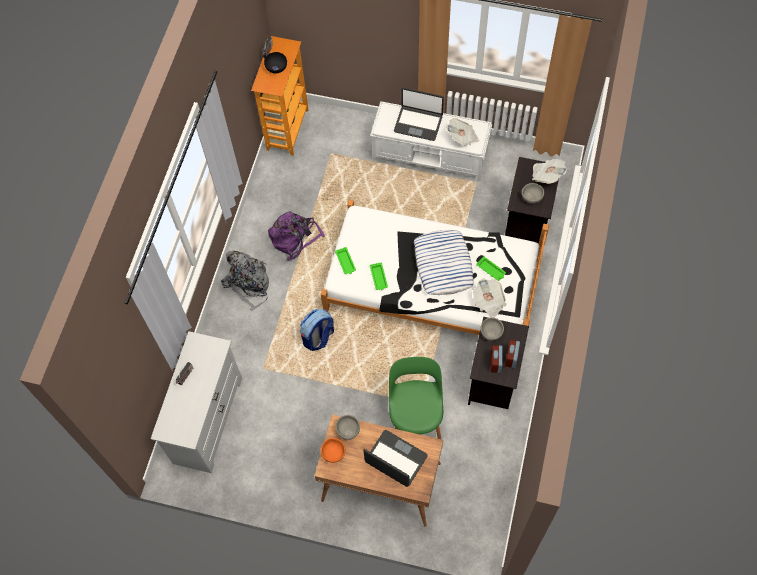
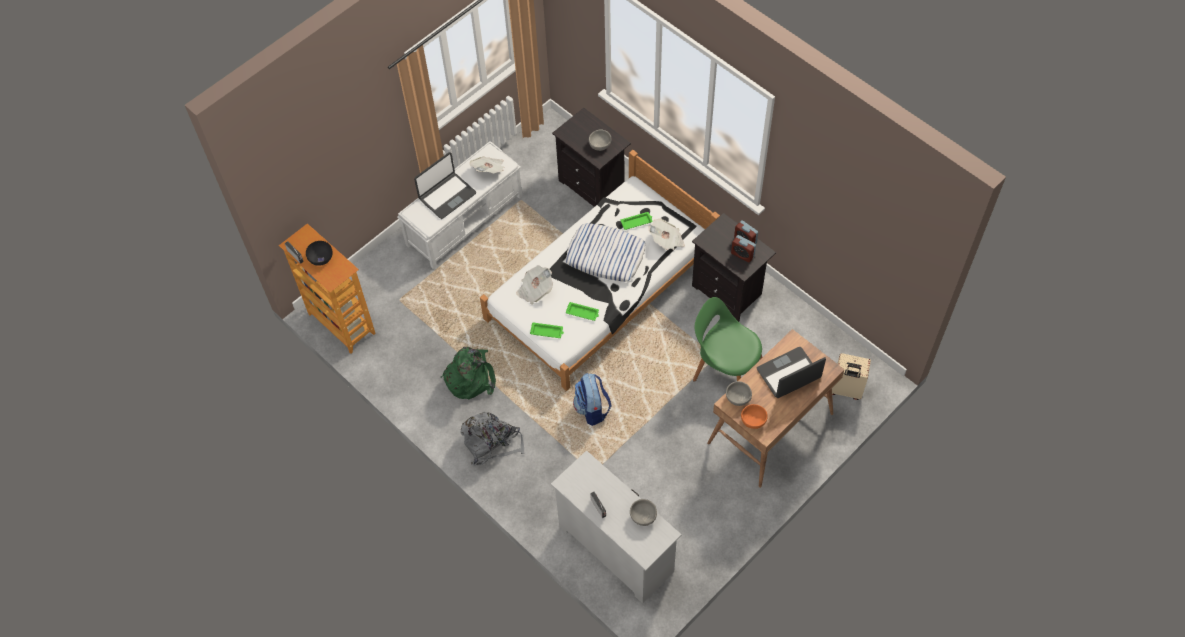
camera: 60 degrees left, 5 degrees down
purple backpack [268,211,325,261] -> green backpack [441,347,496,399]
grey bowl [480,317,504,341] -> grey bowl moved to [630,499,657,526]
newspaper [532,158,567,184] -> newspaper moved to [516,265,553,304]
none -> beige suitcase [832,353,871,400]

